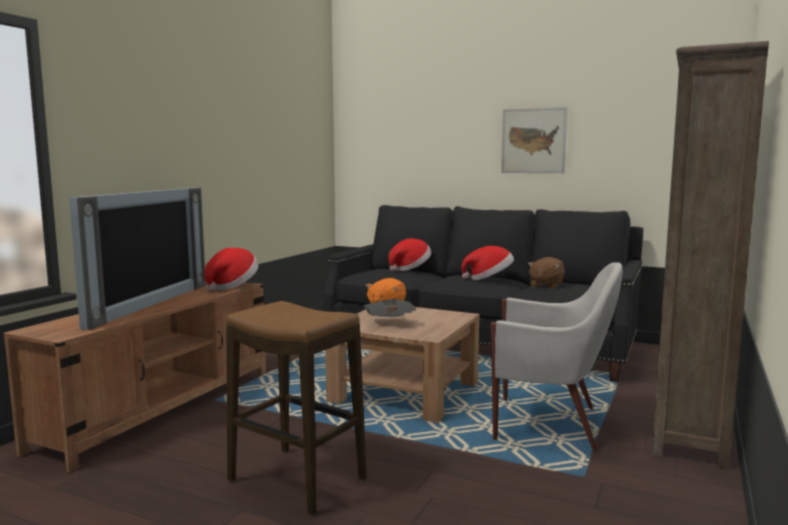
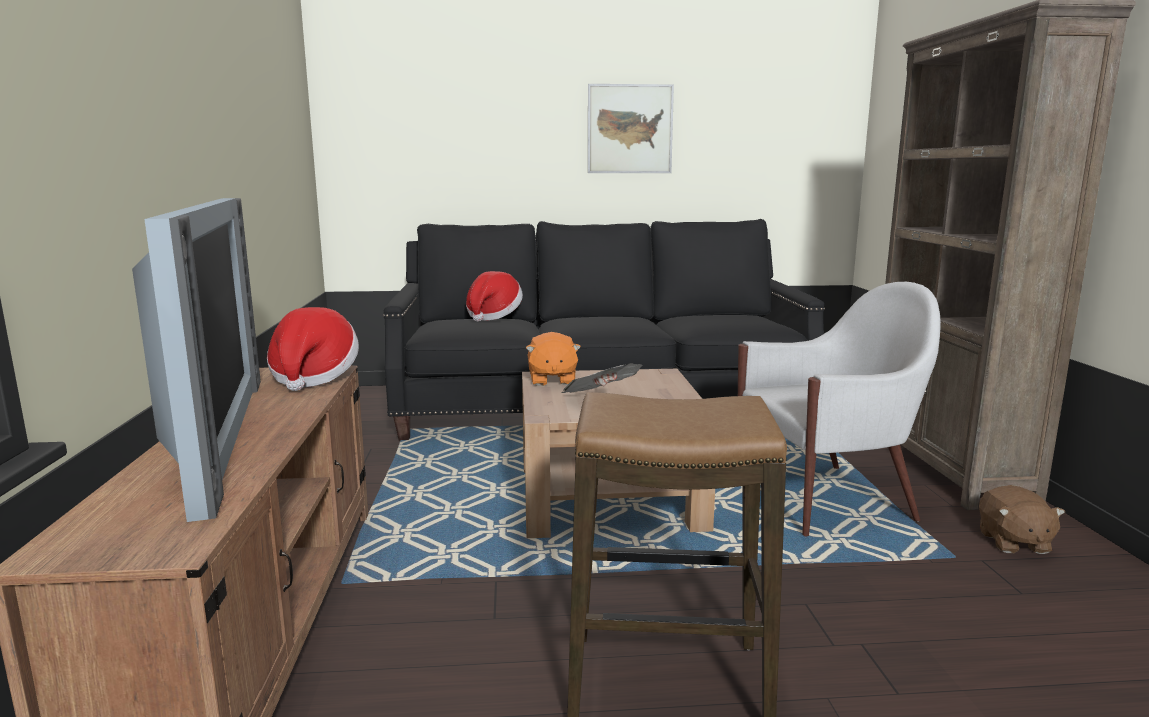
camera: 30 degrees left, 5 degrees up
hat [461,246,514,280] -> none
brown plush toy [528,257,565,289] -> brown plush toy moved to [979,485,1065,554]

